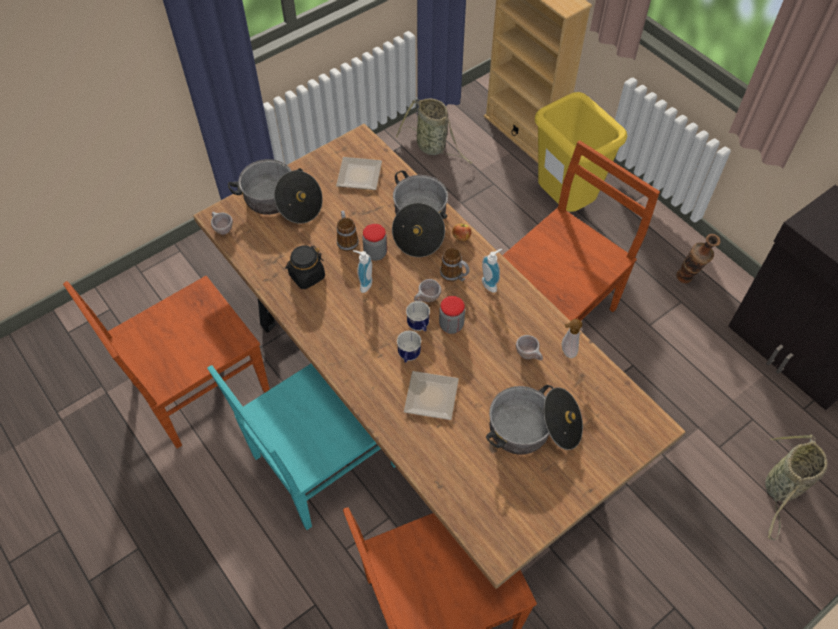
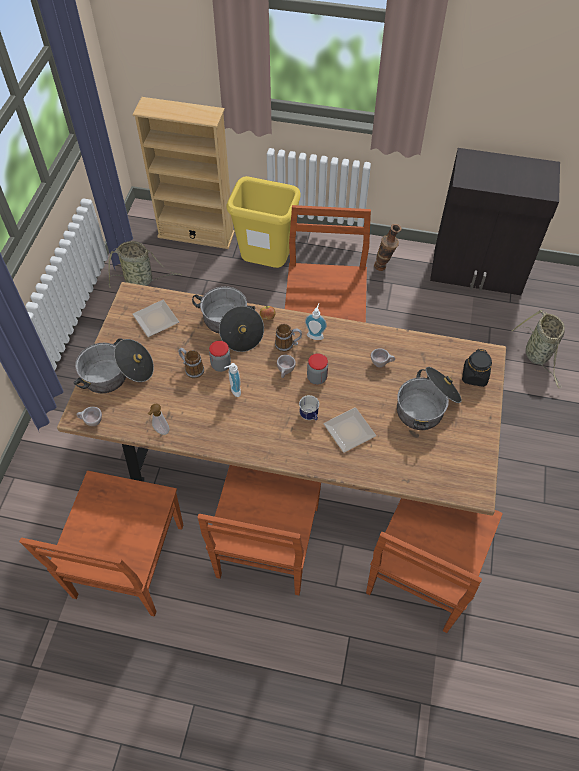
camera: 40 degrees left, 0 degrees up
turquoise chair [207,364,395,530] -> brown chair [197,465,321,595]
black jar [286,245,325,289] -> black jar moved to [462,349,492,387]
mug [406,301,430,331] -> none
soap dispenser [561,319,582,358] -> soap dispenser moved to [148,404,169,435]

